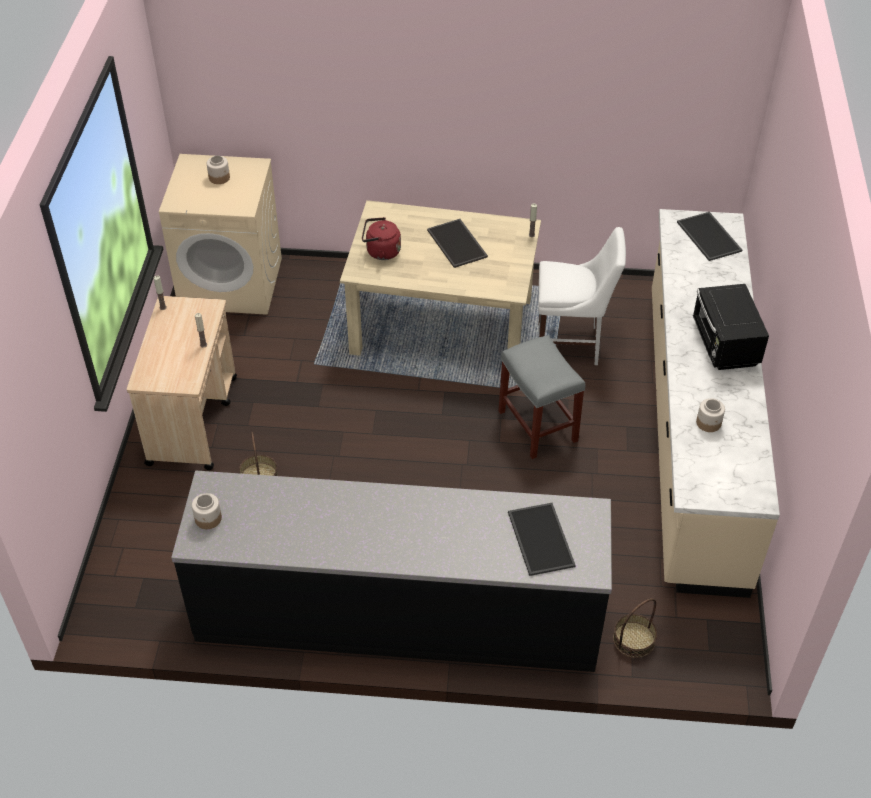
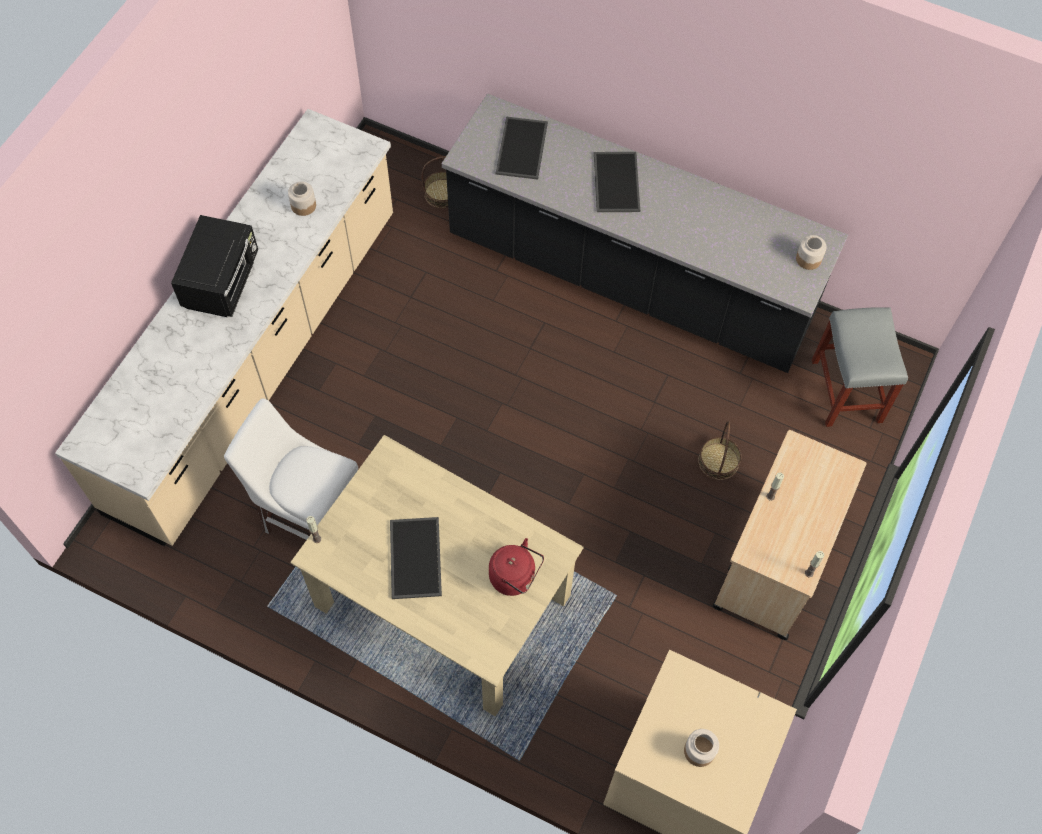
camera: 160 degrees left, 15 degrees up
grey stool [498,335,585,459] -> grey stool moved to [812,307,908,427]
tray [677,212,742,261] -> tray moved to [594,152,640,212]

